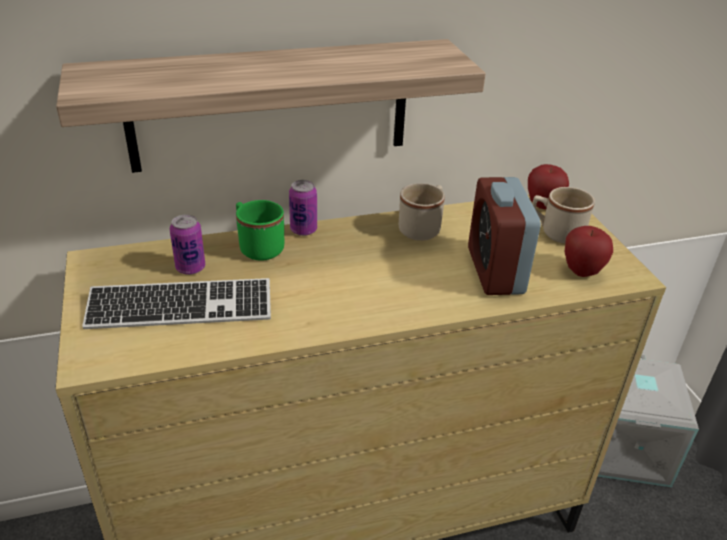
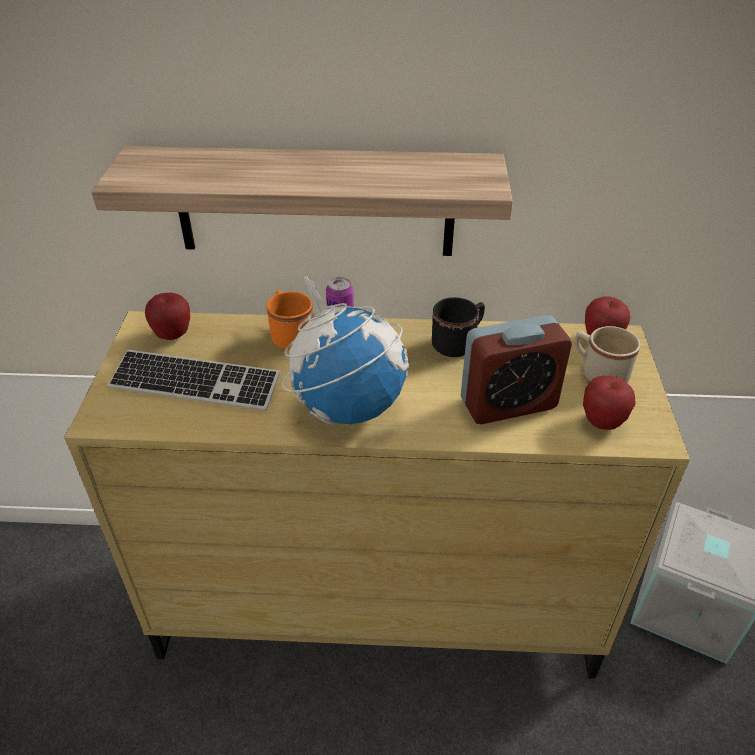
camera: 20 degrees right, 5 degrees up
can [170,214,205,275] -> none
green mug [236,200,284,261] -> orange mug [267,290,313,350]
beige mug [399,183,445,241] -> black mug [432,297,485,357]
alarm clock [468,177,541,295] -> alarm clock turned 120 degrees counterclockwise [461,315,572,424]
none -> apple [145,293,190,340]
none -> globe [282,276,409,425]

